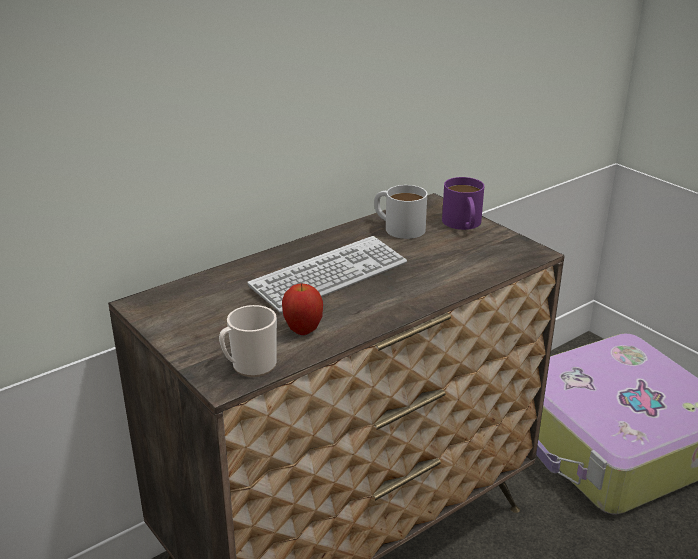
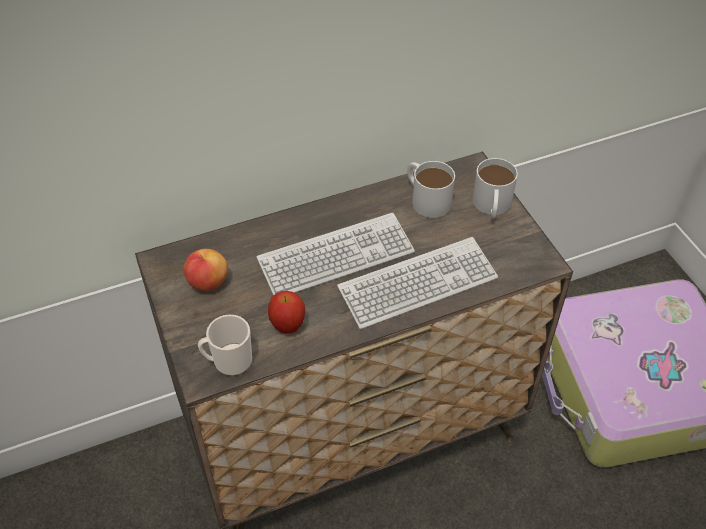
camera: 15 degrees right, 20 degrees up
purple mug [442,177,484,230] -> white mug [472,158,518,219]
none -> apple [183,249,228,291]
none -> keyboard [337,237,498,329]

